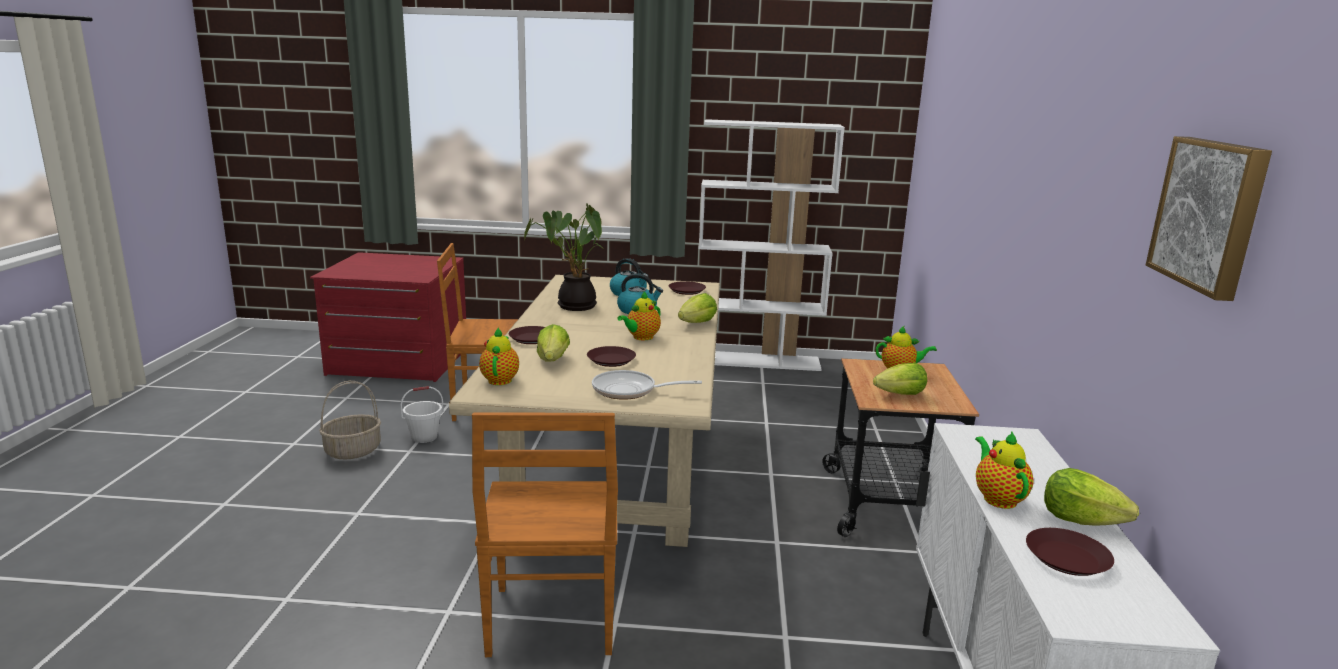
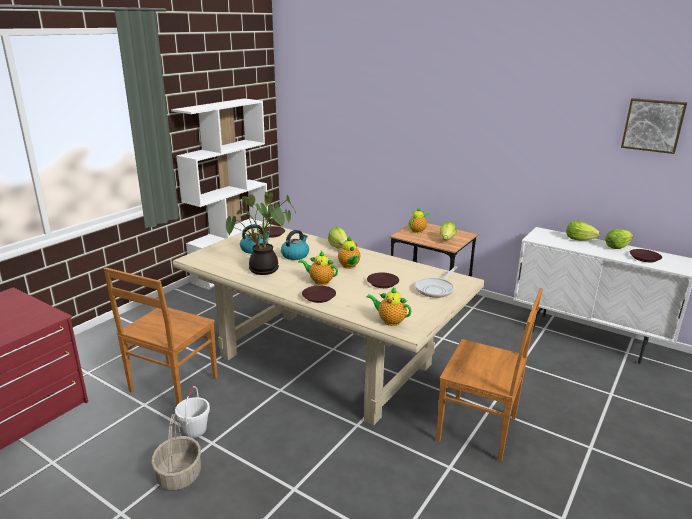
camera: 60 degrees left, 5 degrees up
lettuce [537,324,570,362] -> lettuce moved to [567,221,600,241]
teapot [975,431,1034,509] -> teapot moved to [298,251,338,285]

